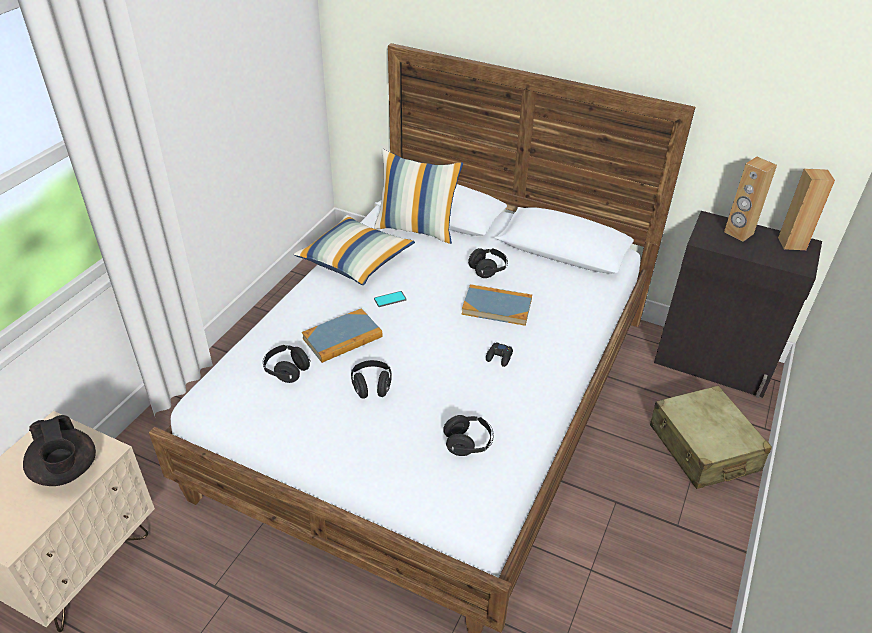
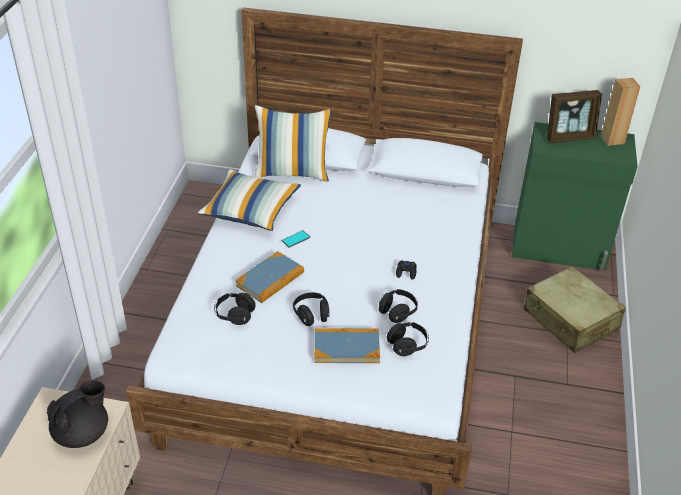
camera: 15 degrees left, 0 degrees up
black teapot [23,415,96,486] -> black teapot turned 90 degrees counterclockwise [47,380,108,448]
book [462,284,532,326] -> book moved to [314,328,380,363]
black headphones [468,248,508,278] -> black headphones moved to [379,289,418,323]
black cabinet [654,211,822,398] -> green cabinet [512,122,638,271]
brown speaker [724,157,777,242] -> picture frame [547,90,602,143]

